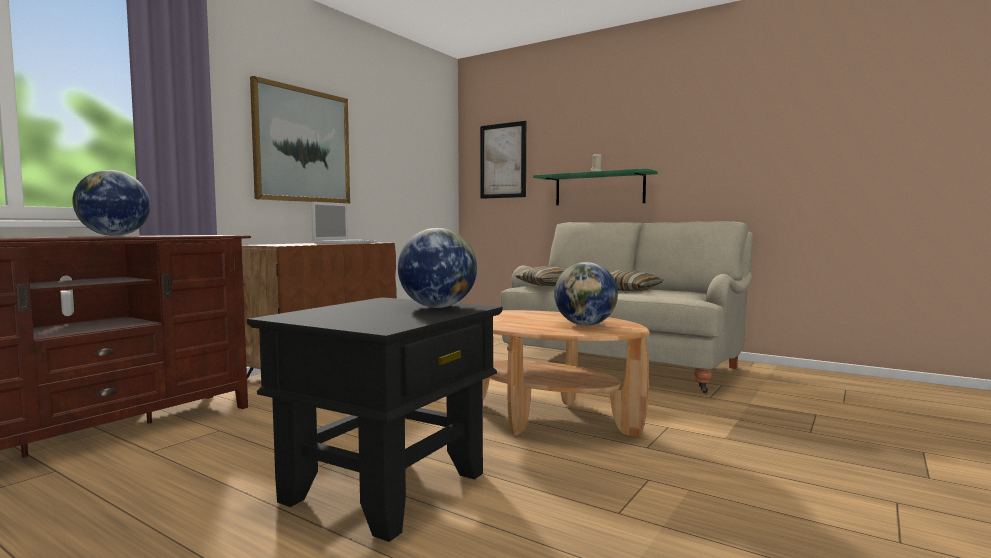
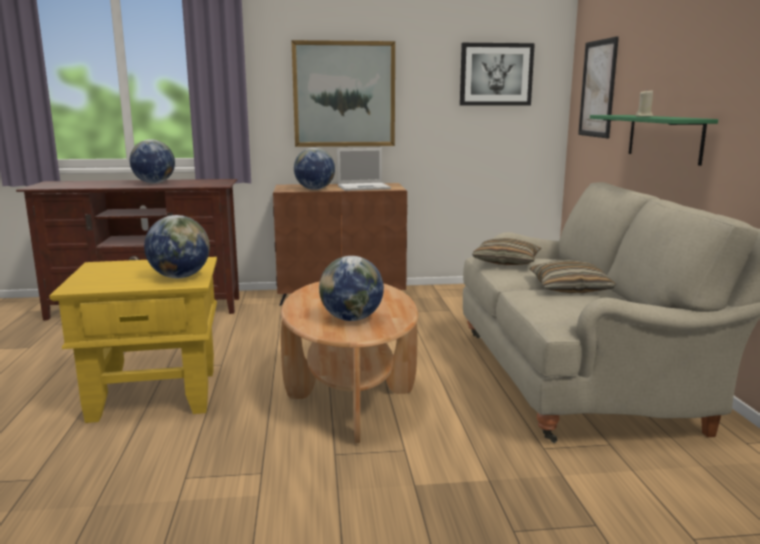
camera: 50 degrees right, 10 degrees up
black side table [247,297,503,542] -> yellow side table [49,257,217,423]
none -> globe [294,148,335,190]
none -> picture [460,43,535,106]

